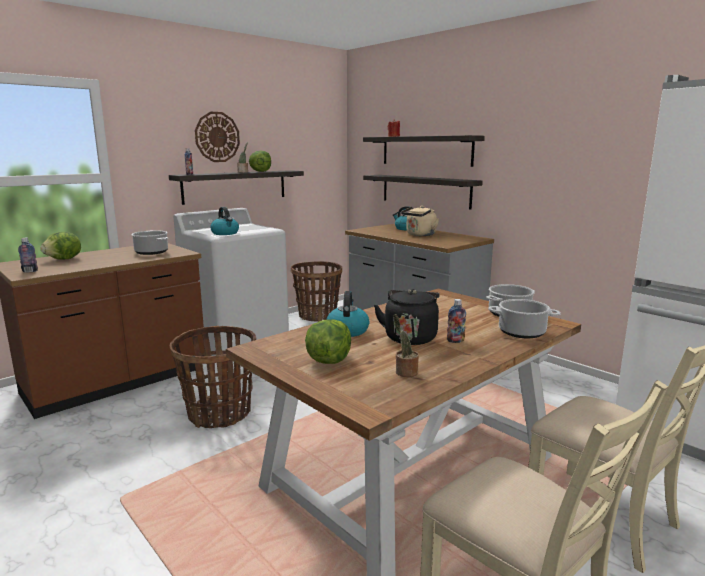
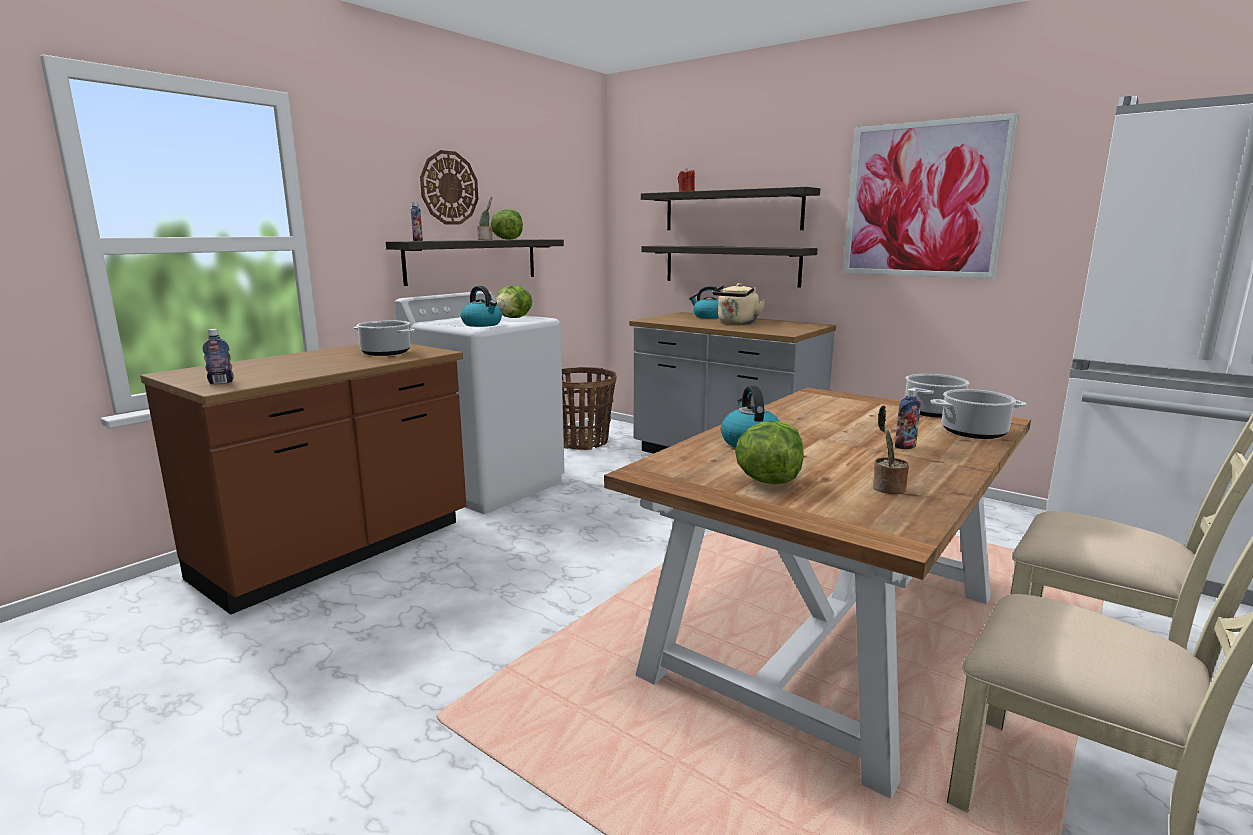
camera: 10 degrees left, 0 degrees up
lettuce [40,232,81,259] -> lettuce moved to [496,285,532,318]
basket [170,326,256,428] -> none
black kettle [374,289,440,345] -> none
none -> picture [843,113,1018,279]

